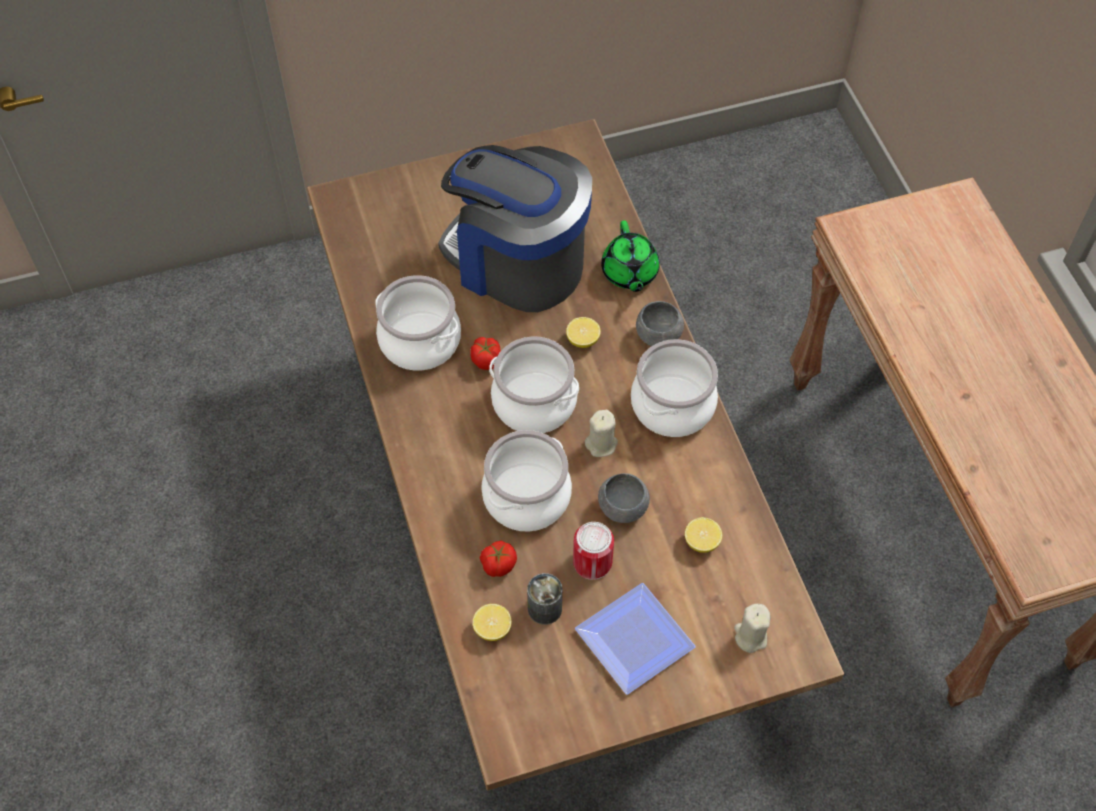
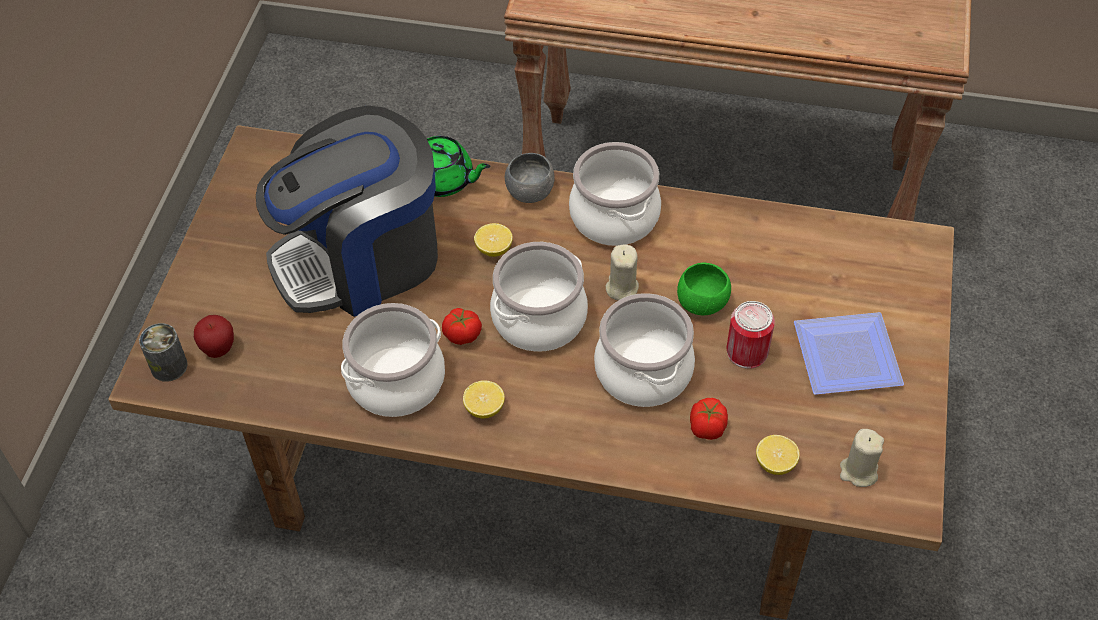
camera: 60 degrees left, 5 degrees down
can [527,573,562,625] -> can moved to [139,323,188,382]
grey bowl [598,473,650,523] -> green bowl [677,263,731,315]
lemon [685,517,722,553] -> lemon moved to [463,380,505,418]
beige candle [734,604,771,653] -> beige candle moved to [840,429,884,487]
none -> apple [194,315,234,358]

